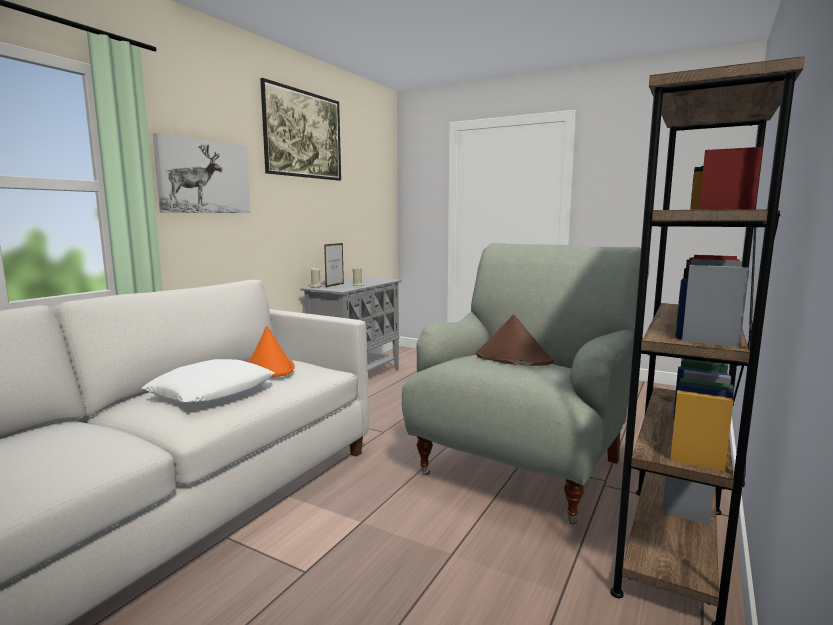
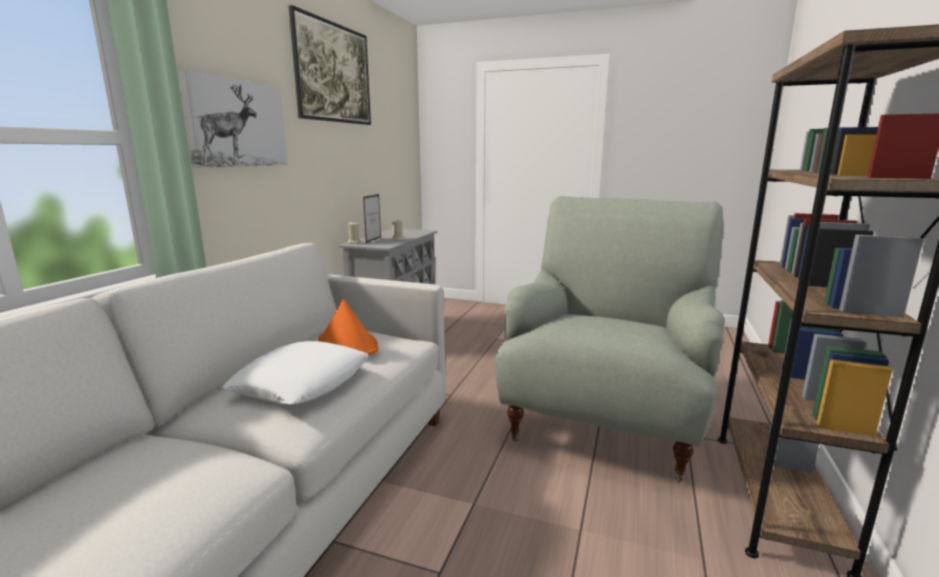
camera: 10 degrees left, 5 degrees up
brown hat [476,315,554,366] -> none

